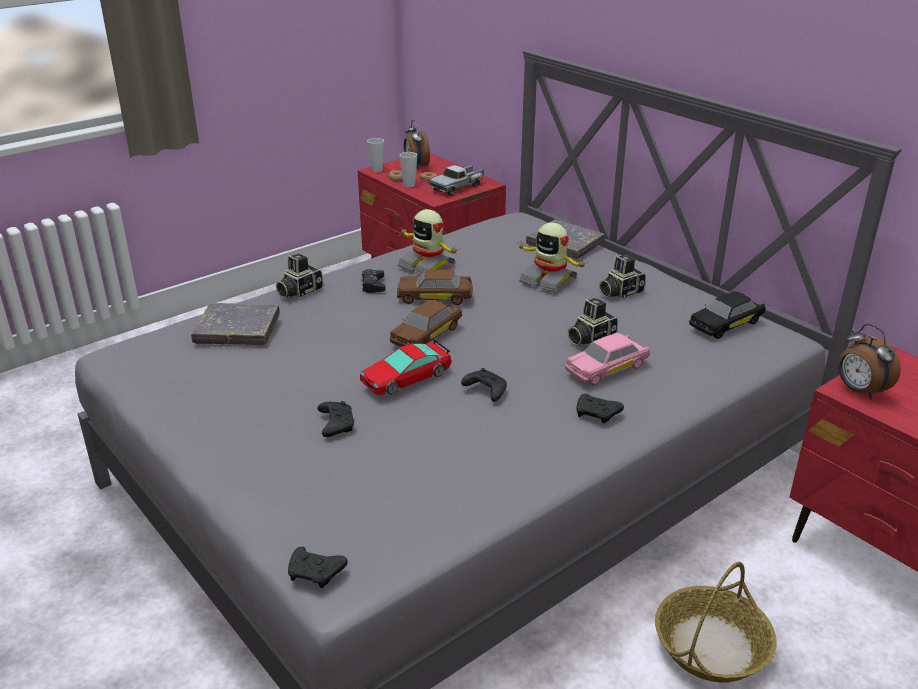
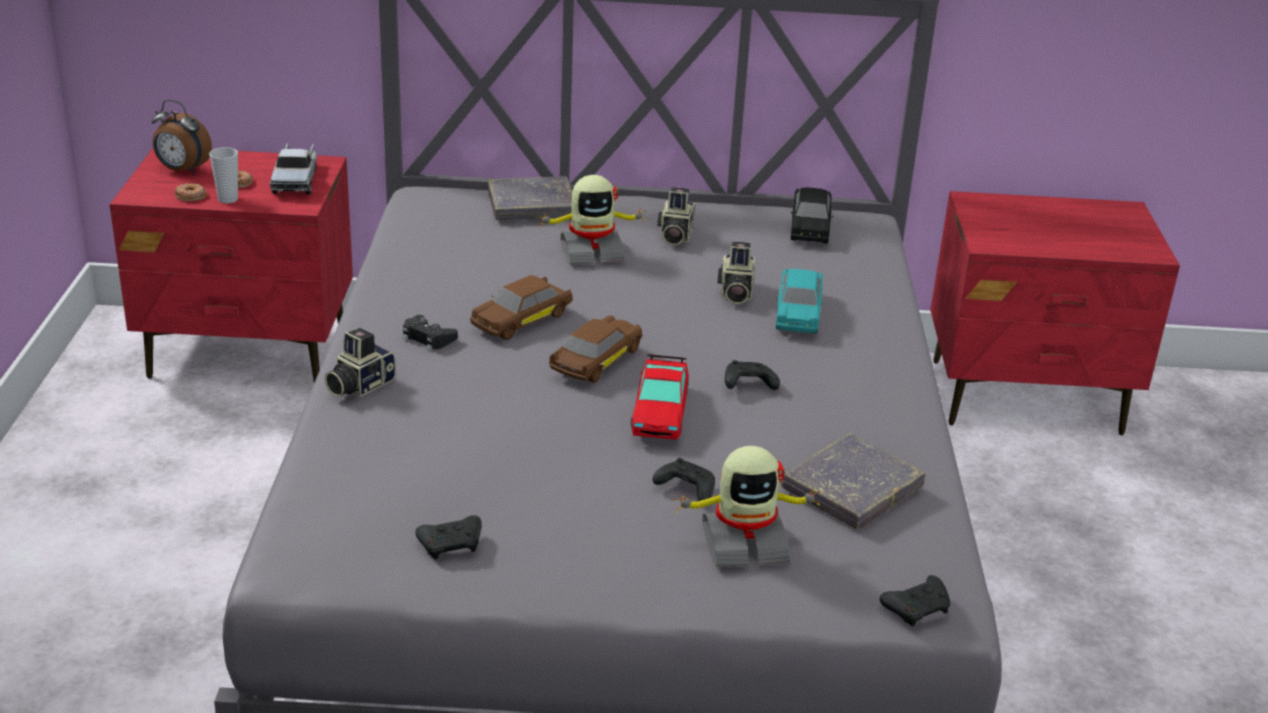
camera: 50 degrees left, 0 degrees up
grey book [191,303,280,345] -> grey book moved to [781,433,926,529]
camera [276,254,323,298] -> camera turned 45 degrees clockwise [325,328,396,397]
cup [367,138,384,172] -> none
brown toy car [390,300,462,347] -> brown toy car turned 135 degrees counterclockwise [549,315,643,383]
toy robot [398,209,460,275] -> toy robot moved to [674,446,821,567]
pink toy car [565,333,650,386] -> turquoise toy car [776,269,823,334]
black game controller [576,394,624,424] -> black game controller moved to [415,515,482,560]
basket [655,562,776,683] -> none
alarm clock [838,324,901,399] -> none

